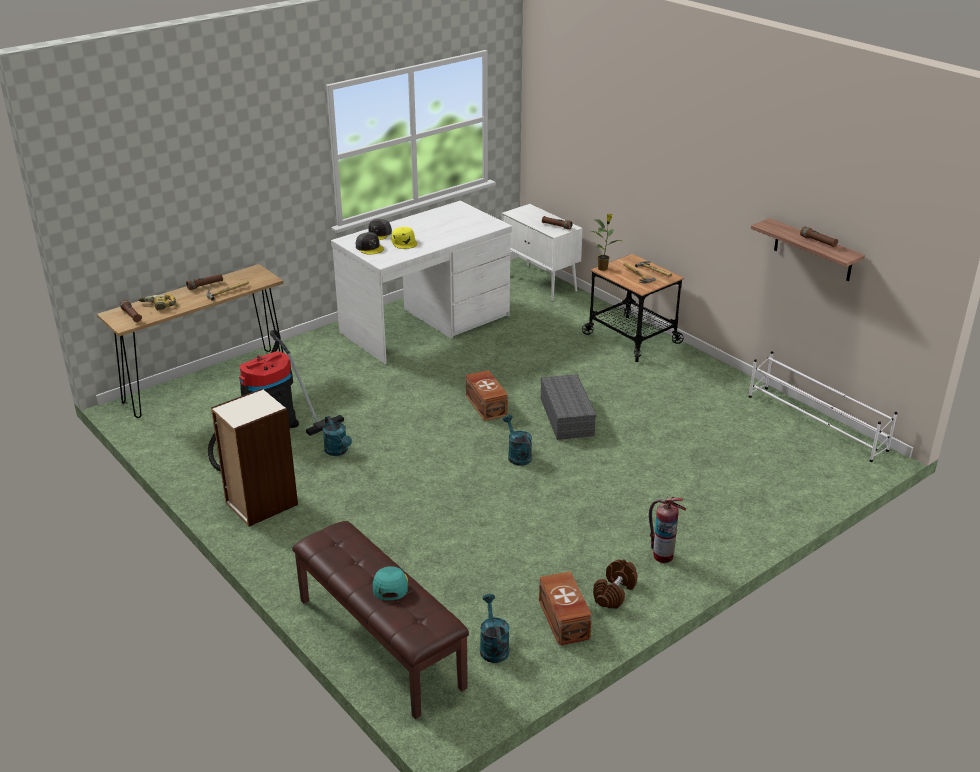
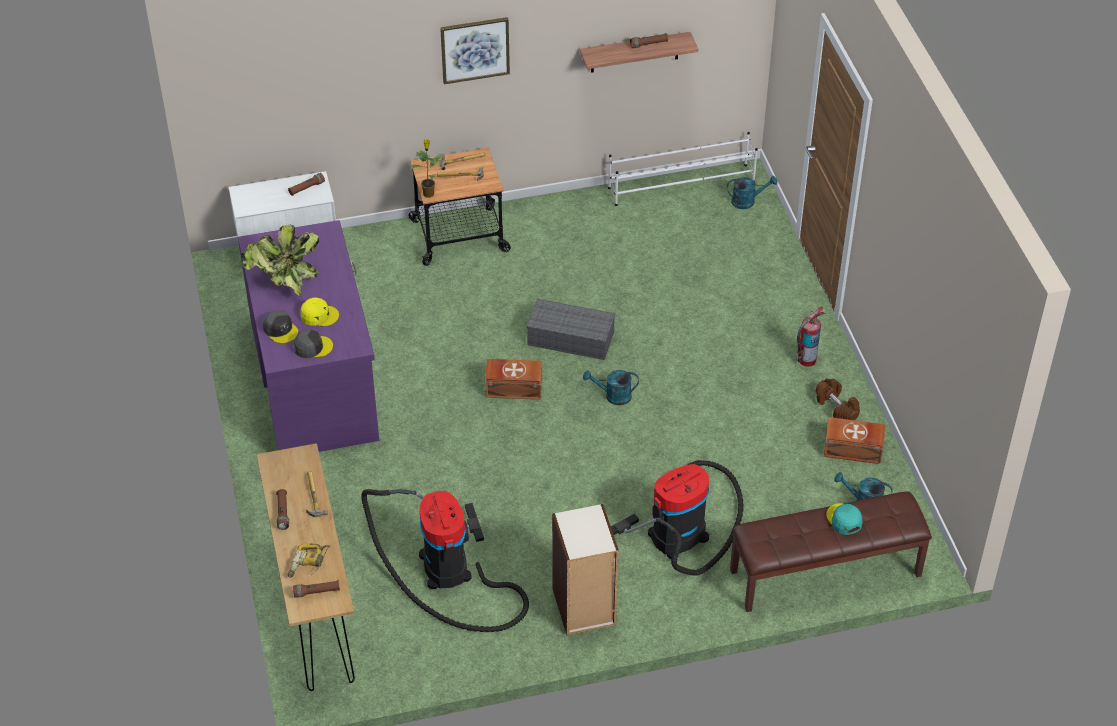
camera: 65 degrees left, 15 degrees up
turquoise watering can [323,416,352,456] -> turquoise watering can moved to [727,176,777,209]
white desk [331,201,512,364] -> purple desk [238,220,379,452]
turquoise cap [373,566,408,600] -> turquoise cap turned 45 degrees clockwise [826,503,863,535]
none -> potted plant [242,225,319,295]
none -> picture [440,17,510,84]
none -> vacuum cleaner [611,460,744,575]

